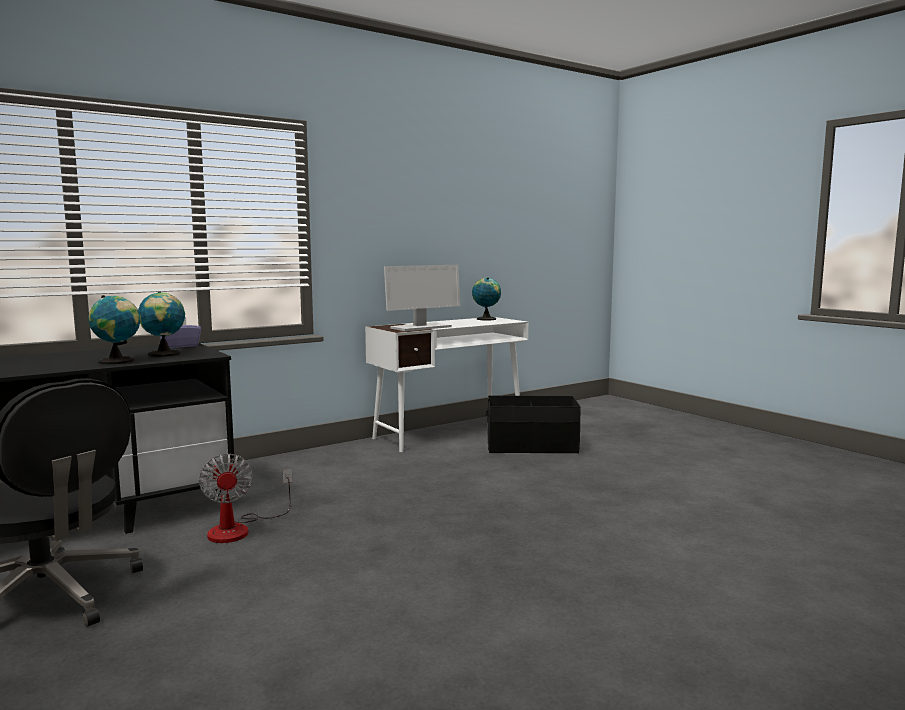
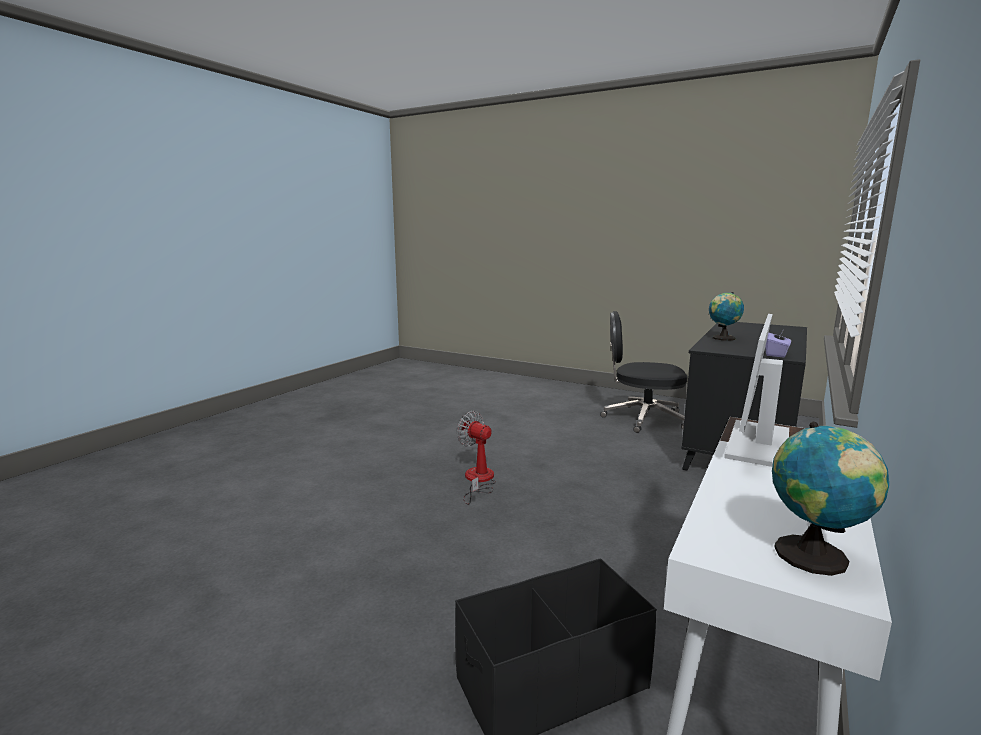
camera: 155 degrees right, 5 degrees up
globe [138,291,185,357] -> none
fan [199,454,293,543] -> fan moved to [457,411,496,505]

